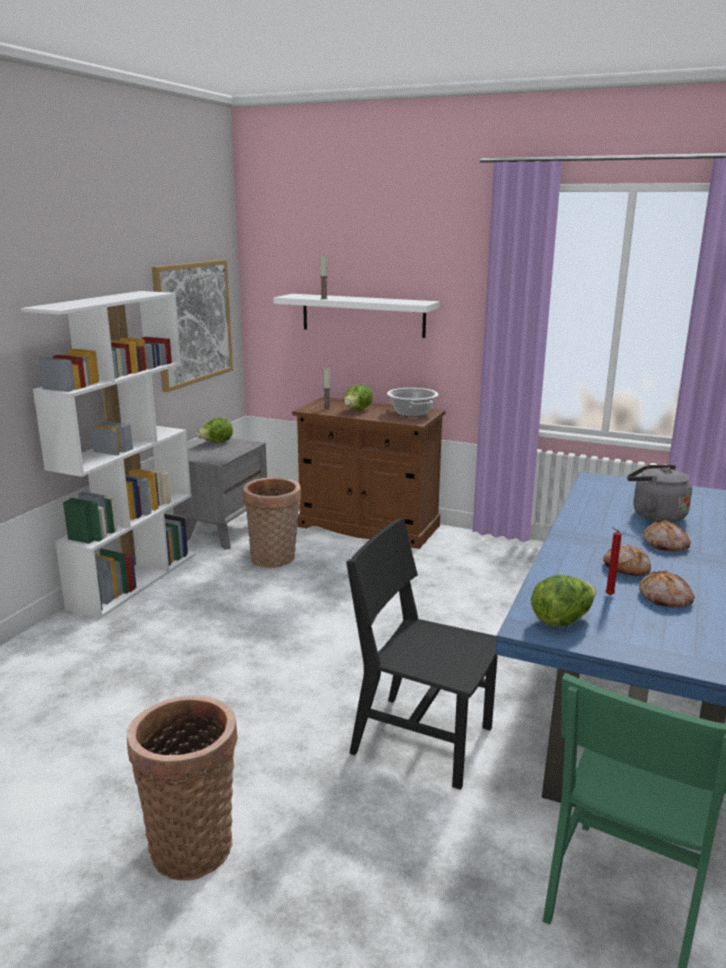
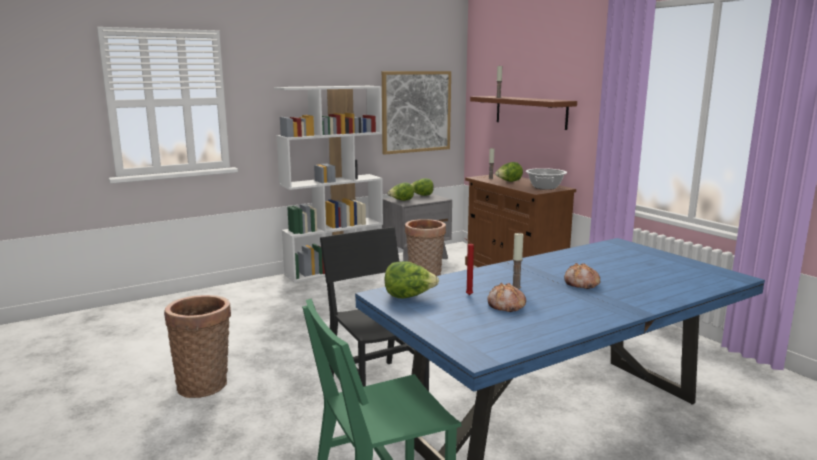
camera: 35 degrees right, 5 degrees down
white shelf [274,294,440,338] -> brown shelf [470,96,577,130]
bread [603,545,651,576] -> candle [512,233,524,289]
grey kettle [627,465,692,523] -> none
none -> lettuce [388,183,414,201]

